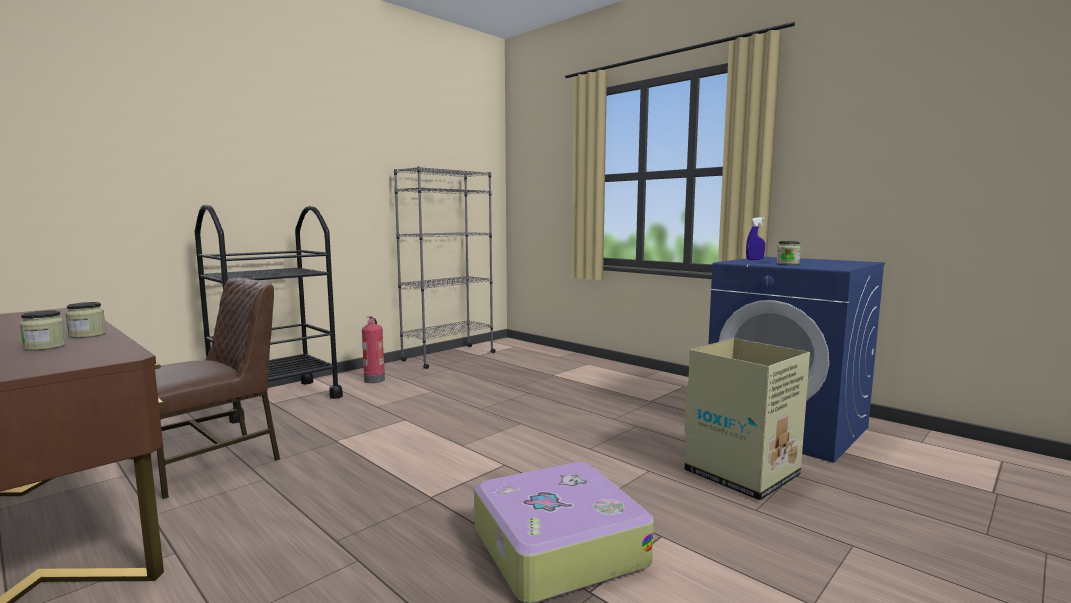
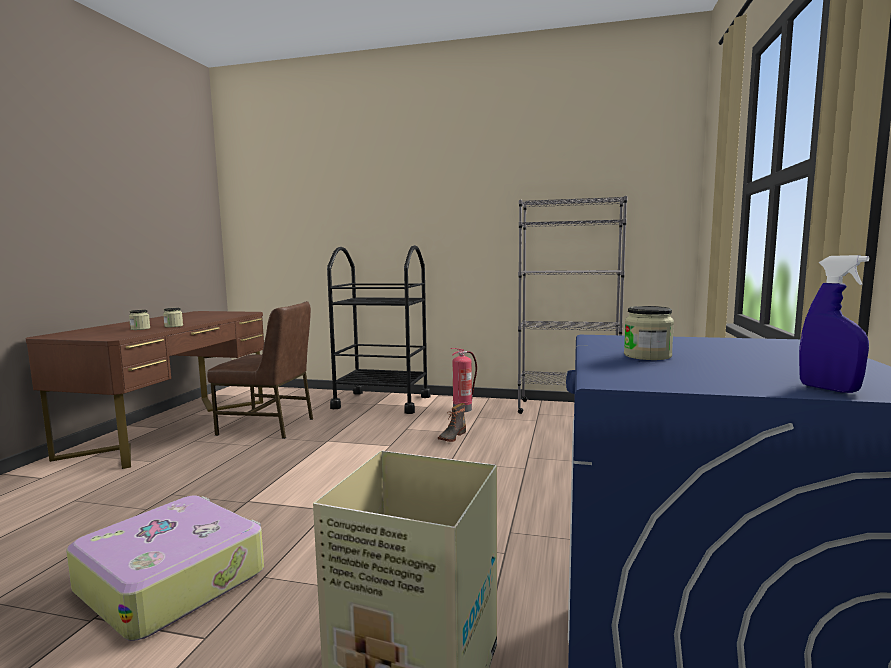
camera: 60 degrees right, 0 degrees up
blue spray bottle [746,217,765,260] -> blue spray bottle moved to [799,255,869,393]
none -> boot [438,403,466,442]

